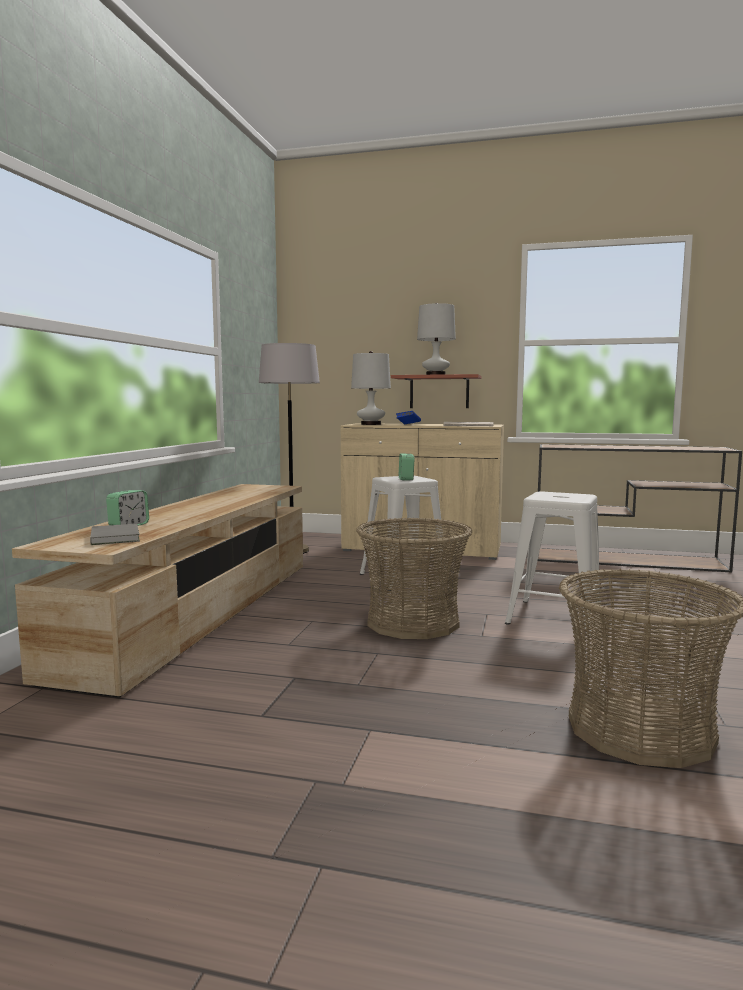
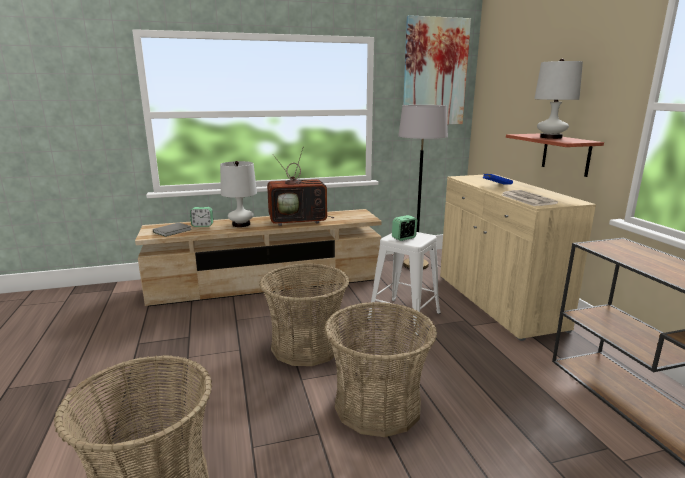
camera: 60 degrees right, 10 degrees up
white table lamp [351,351,391,425] -> white table lamp moved to [220,161,257,227]
white stool [505,492,601,635] -> basket [324,302,437,437]
none -> television [267,149,334,226]
none -> picture [403,15,471,124]

